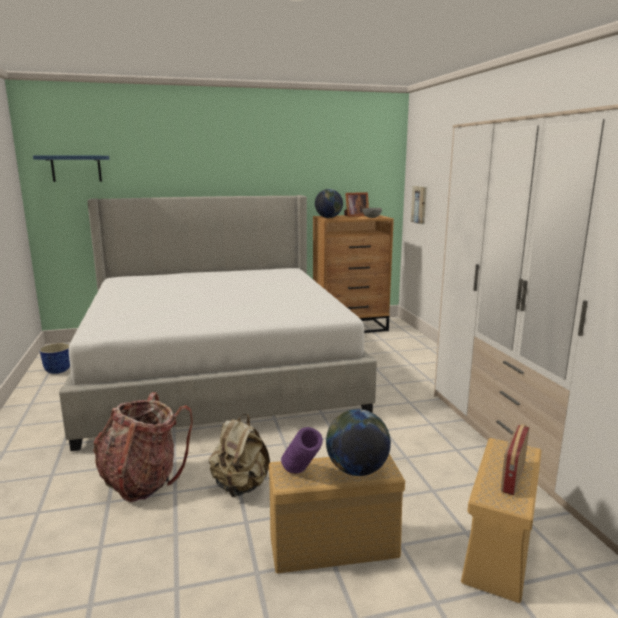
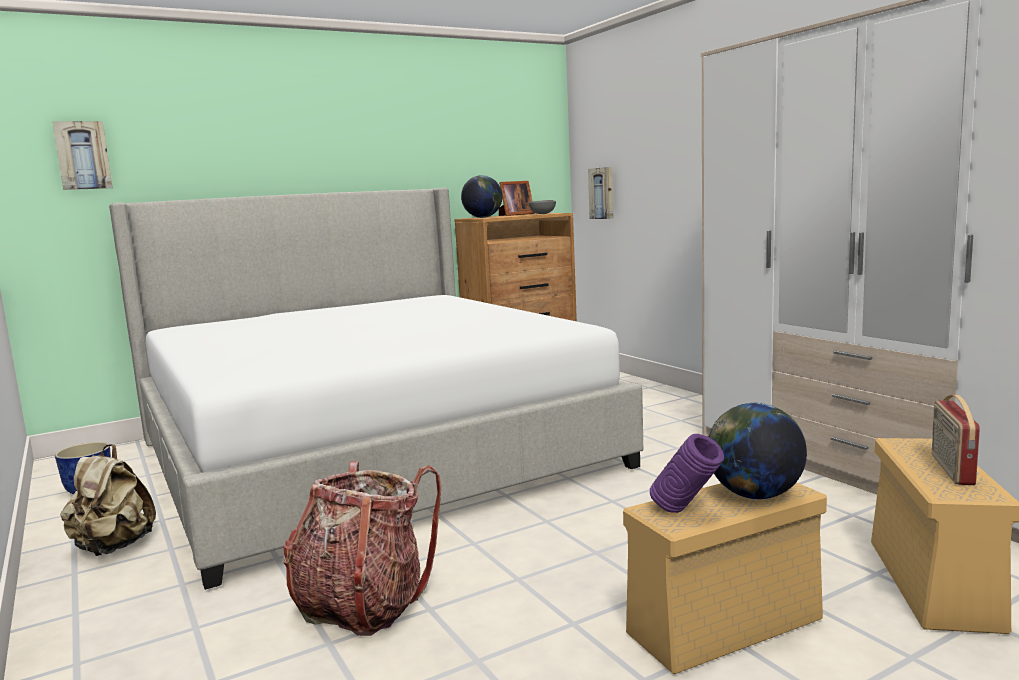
camera: 15 degrees left, 5 degrees down
blue shelf [33,155,109,182] -> picture [52,121,113,190]
beige backpack [209,414,270,497] -> beige backpack moved to [60,444,156,556]

